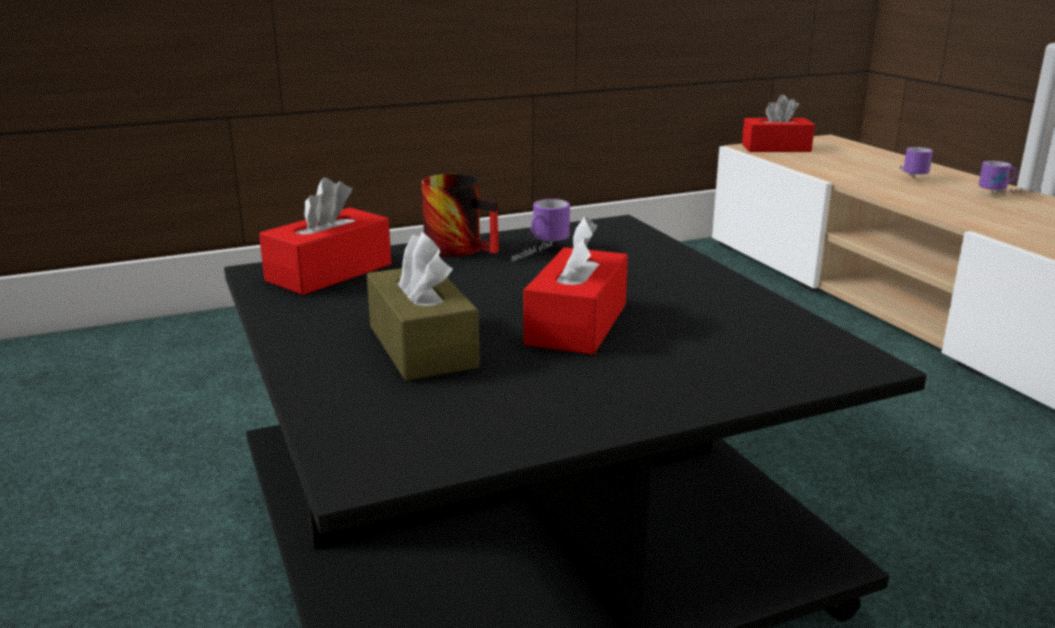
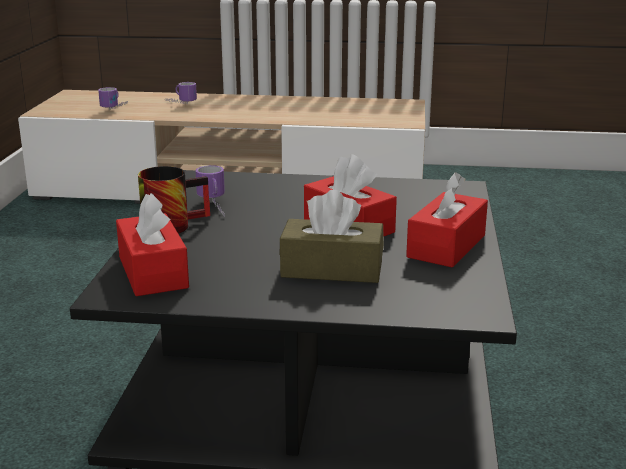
camera: 60 degrees left, 0 degrees up
red tissue box [742,95,815,152] -> red tissue box moved to [406,172,488,268]
mug [979,161,1034,195] -> mug moved to [98,87,128,110]

